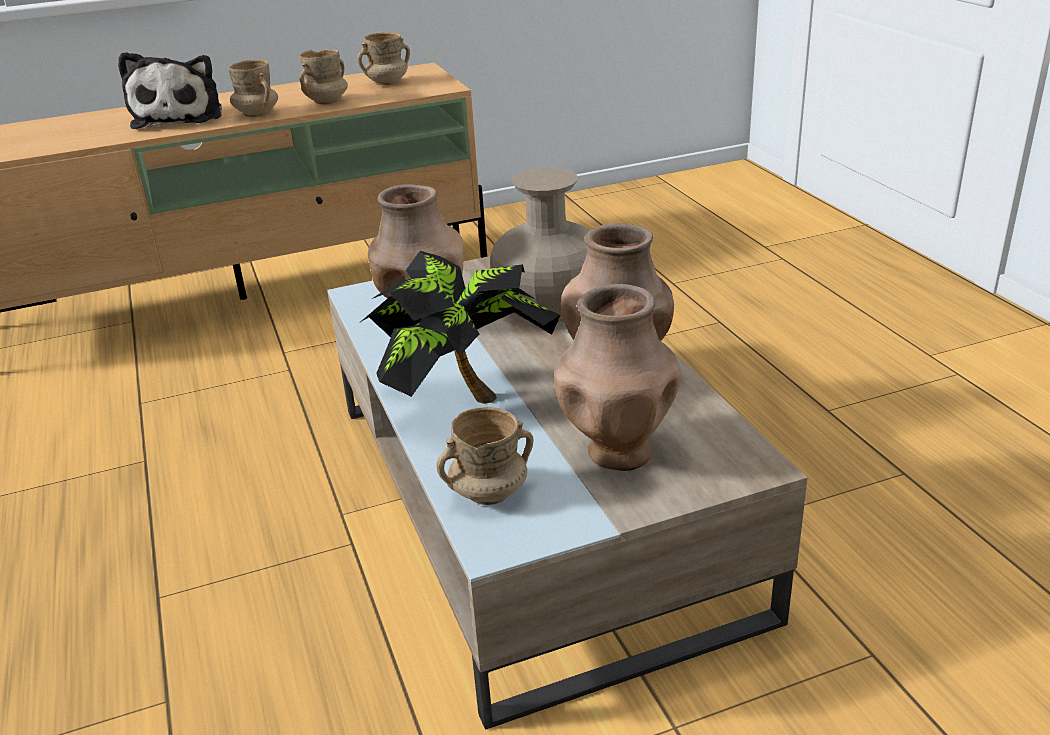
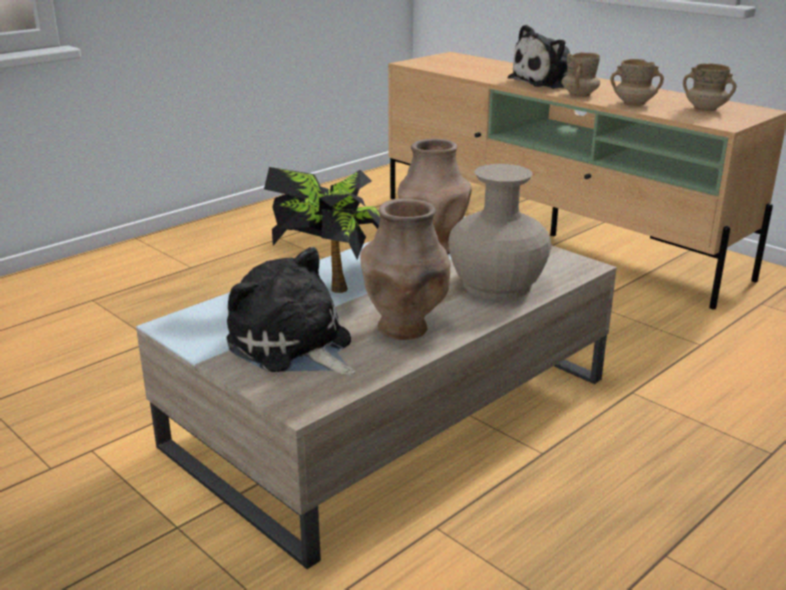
camera: 65 degrees right, 5 degrees down
beige mug [436,407,533,505] -> none
brown vase [554,284,681,471] -> plush toy [227,247,355,375]

